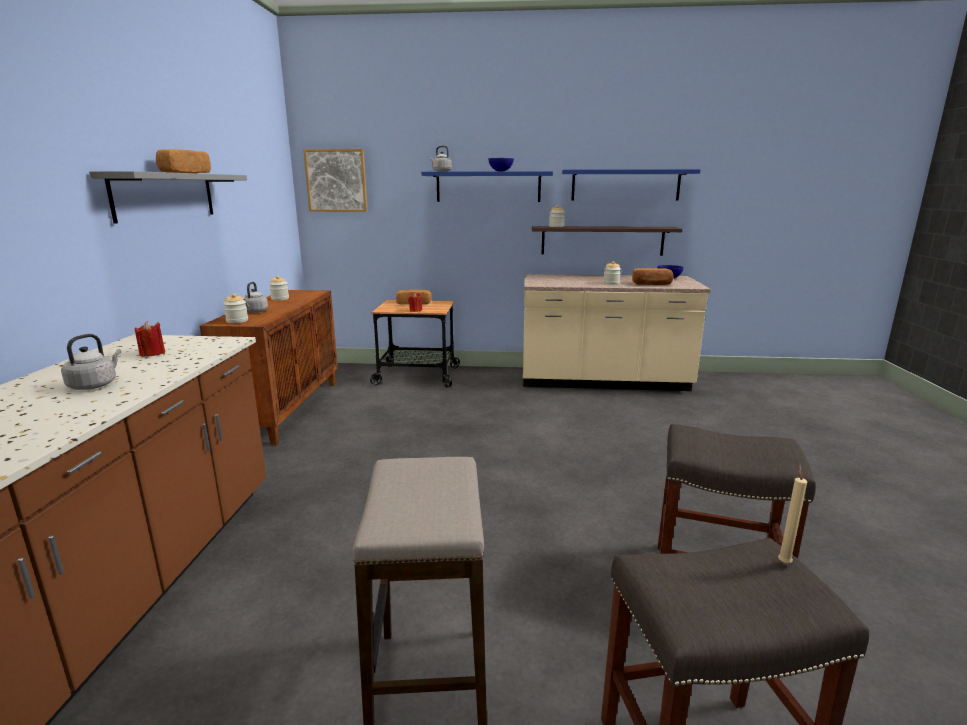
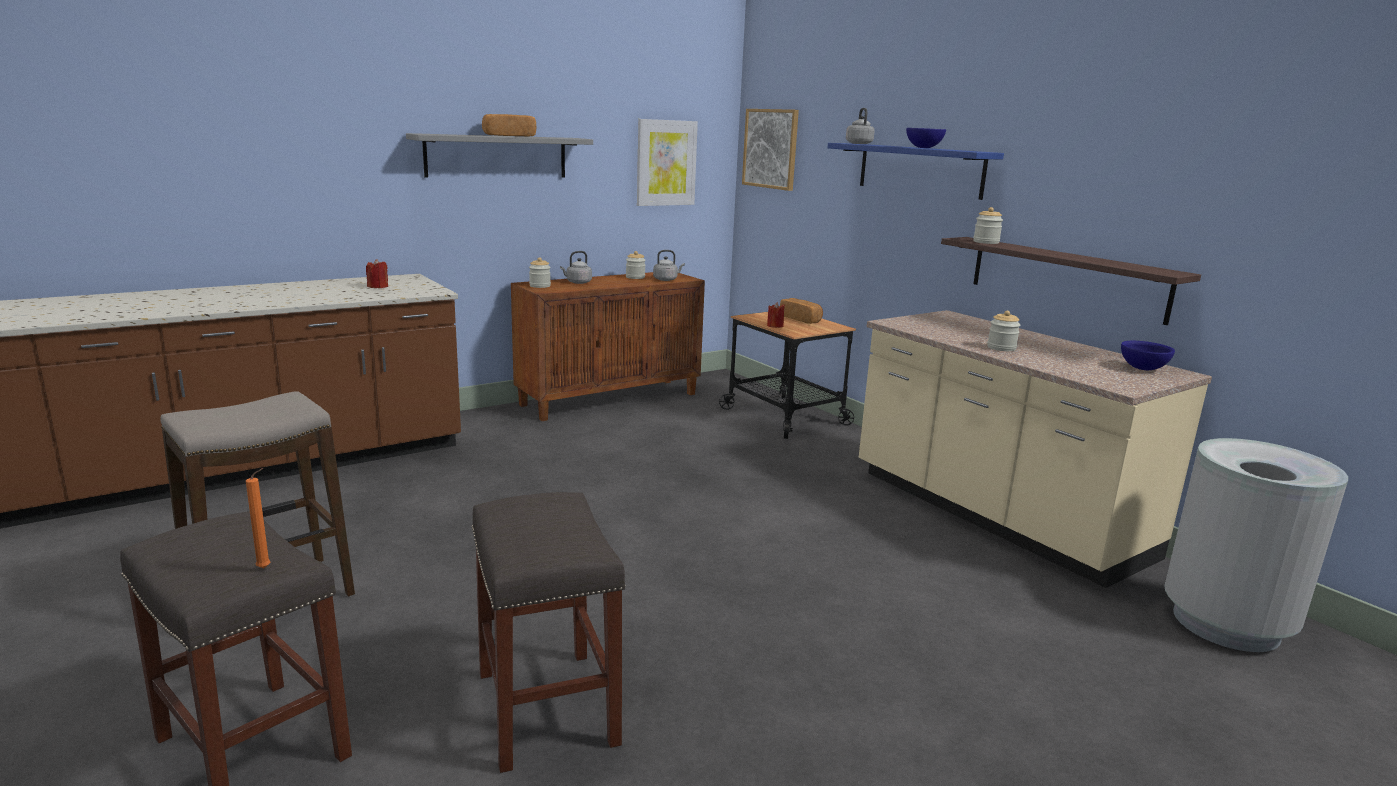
camera: 50 degrees right, 0 degrees up
grey kettle [61,334,121,390] -> grey kettle moved to [653,250,685,281]
blue shelf [562,169,701,201] -> none
bread [632,268,673,285] -> none
beige candle [778,465,807,563] -> orange candle [246,468,271,568]
none -> picture [637,119,698,206]
none -> grey trash can [1164,438,1348,652]

